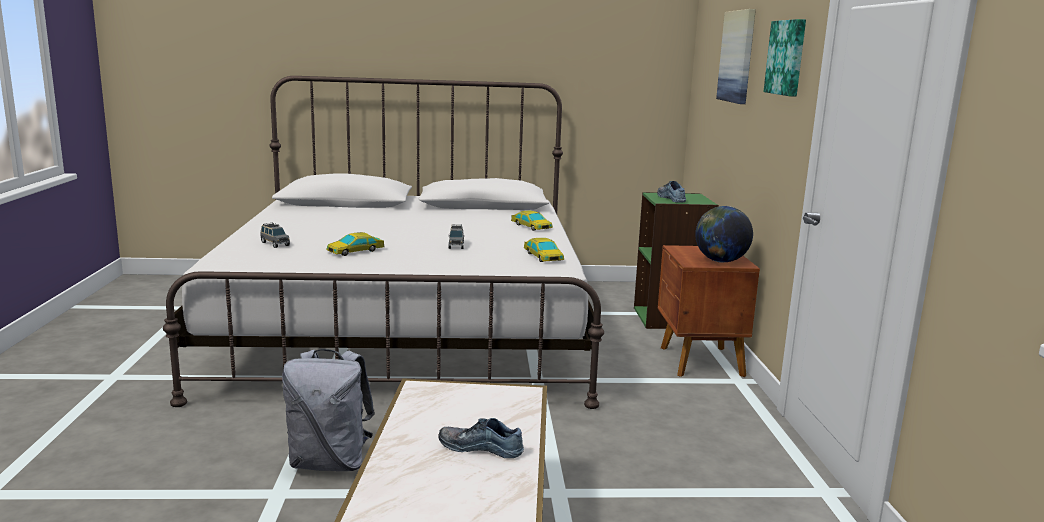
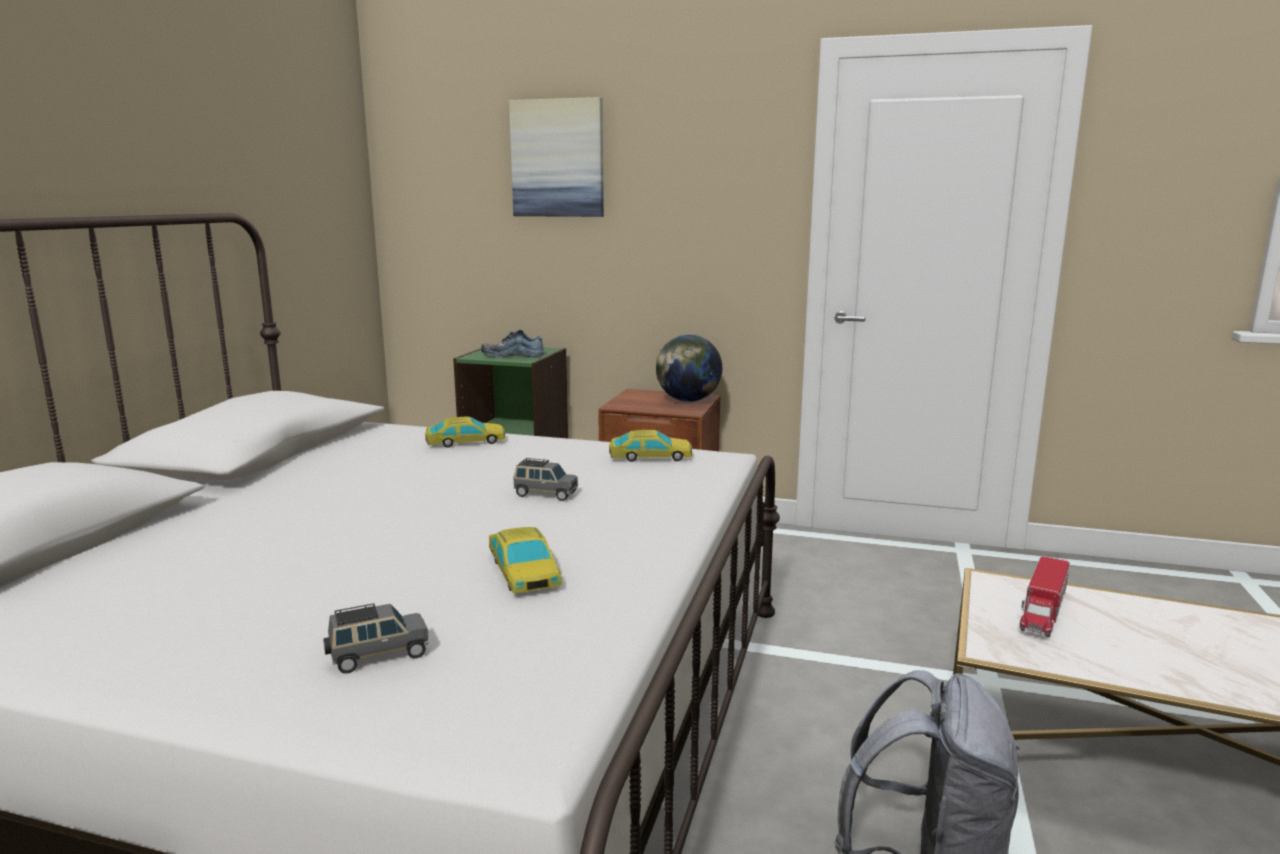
camera: 70 degrees left, 0 degrees up
shoe [438,418,524,458] -> none
picture [764,19,806,97] -> none
none -> toy truck [1020,556,1070,637]

